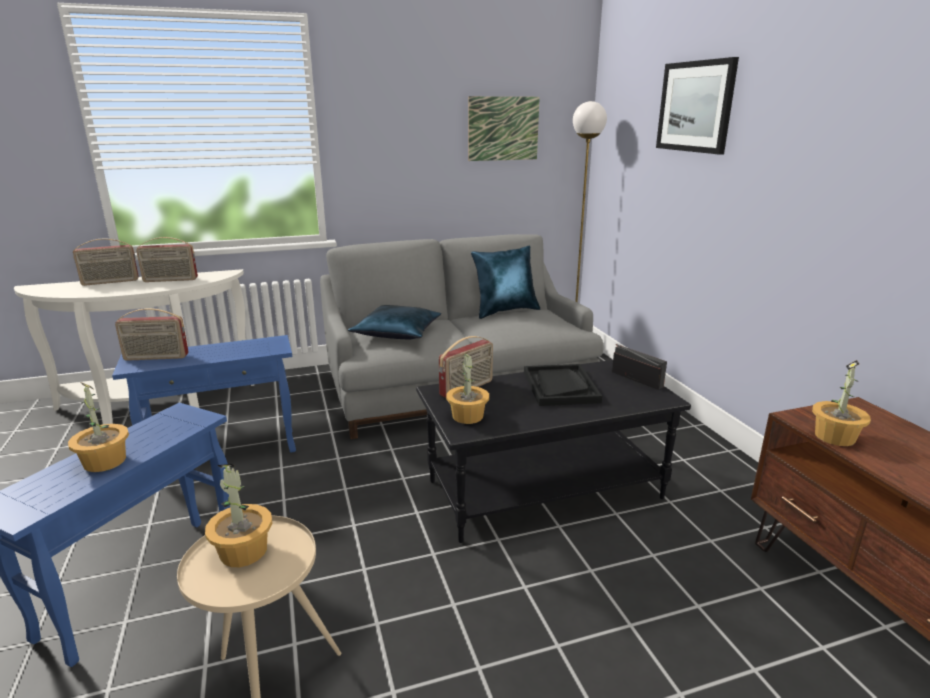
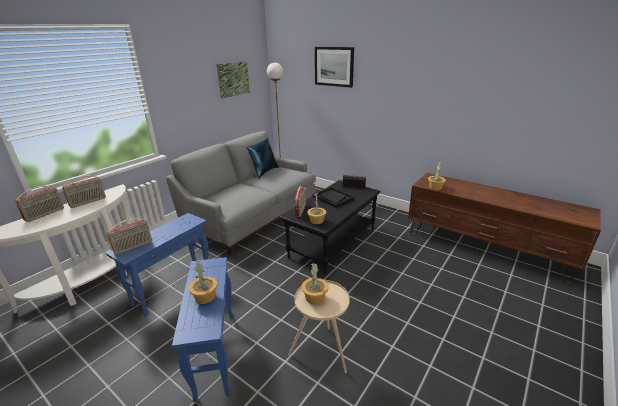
camera: 35 degrees left, 5 degrees up
blue pillow [348,305,441,339] -> none

